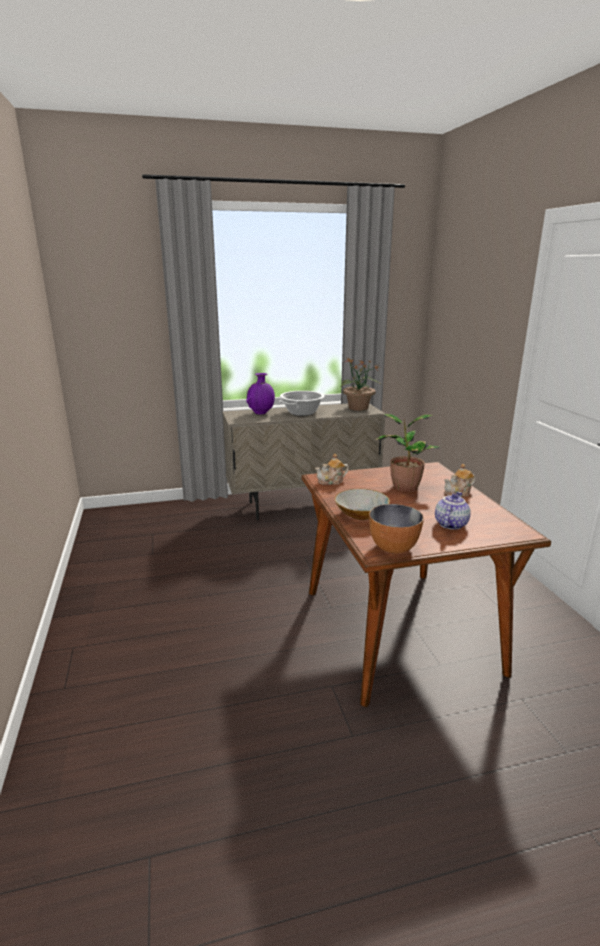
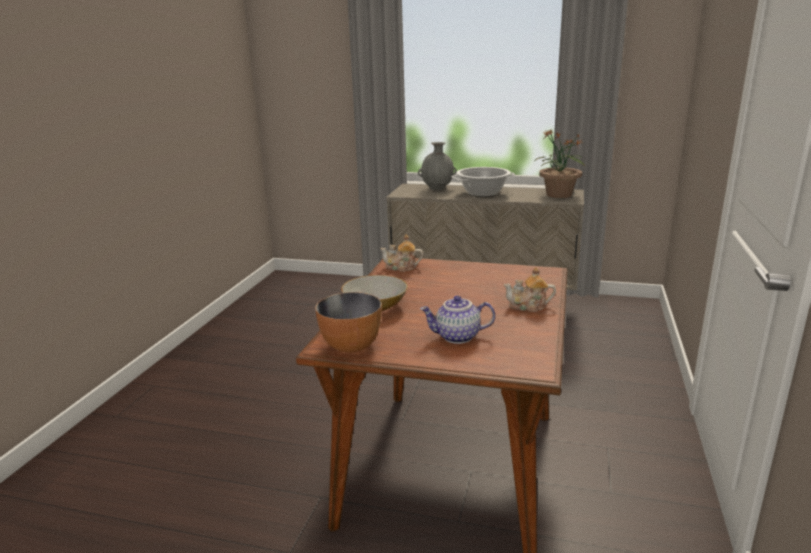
camera: 30 degrees right, 0 degrees up
purple vase [246,373,275,414] -> grey vase [418,142,457,190]
potted plant [375,414,441,492] -> none
teapot [435,492,470,530] -> teapot turned 150 degrees counterclockwise [420,296,495,344]

